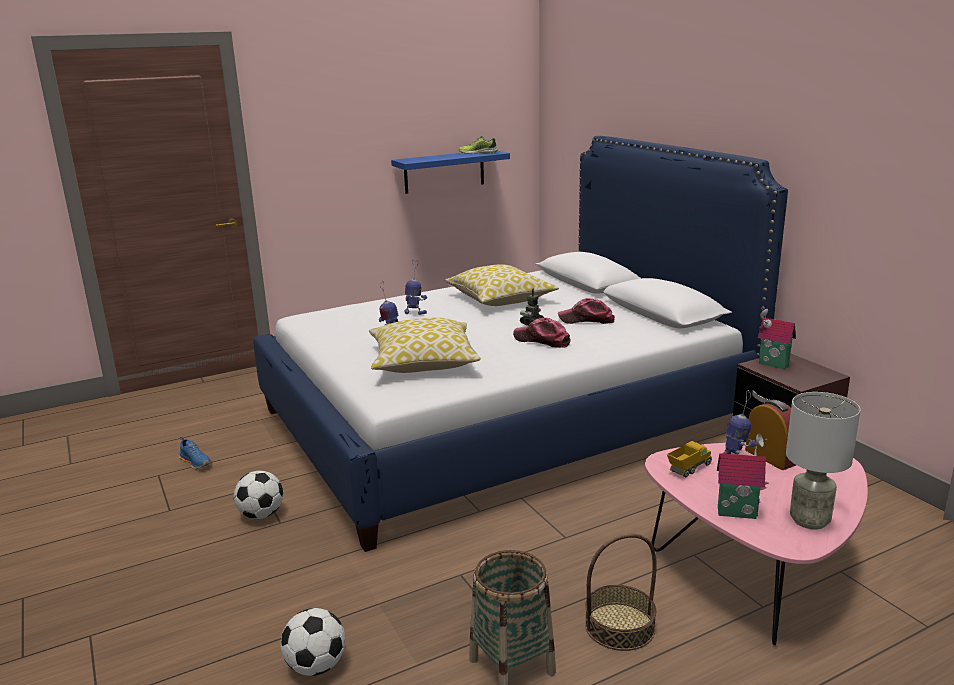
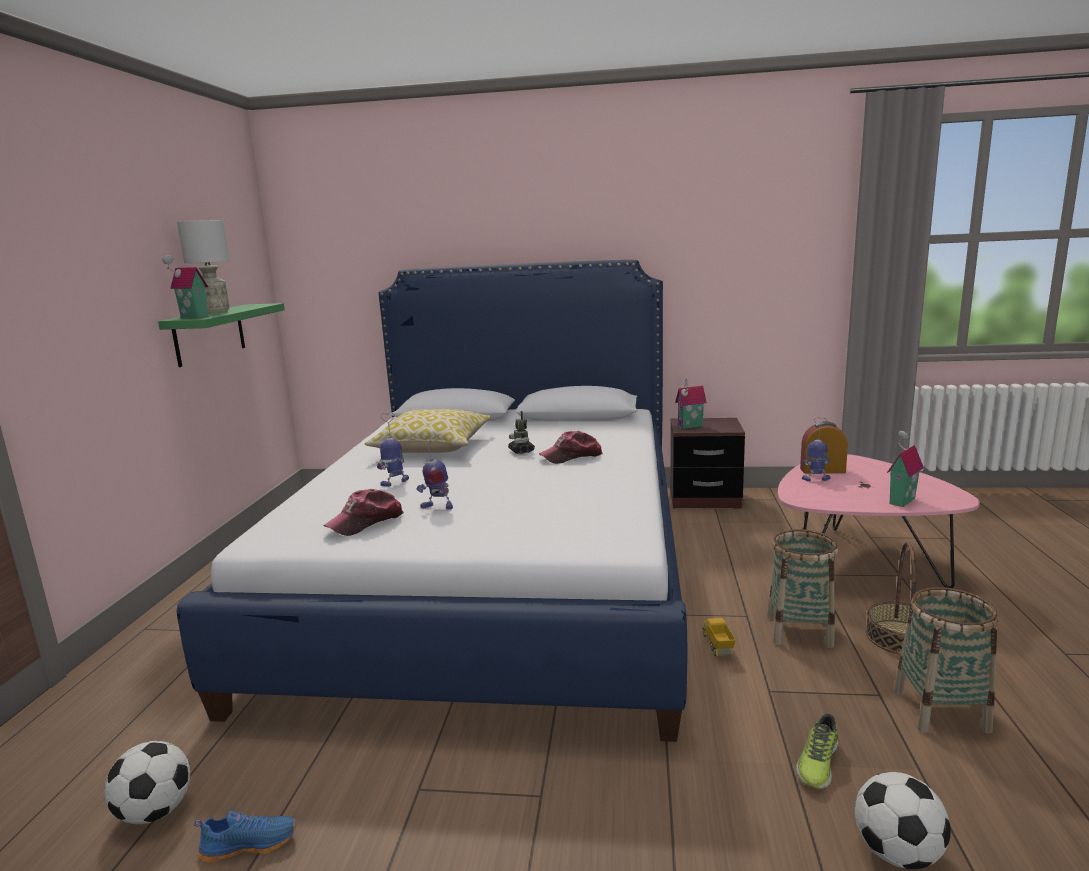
camera: 55 degrees left, 5 degrees down
football [234,471,283,519] -> football moved to [104,741,190,824]
pillow [369,318,481,373] -> none
blue shelf [391,150,510,194] -> green shelf [158,303,285,367]
shoe [458,136,498,154] -> shoe moved to [796,714,838,789]
cap [558,298,615,324] -> cap moved to [323,489,404,536]
toy truck [667,441,712,478] -> toy truck moved to [703,618,736,656]
grey table lamp [786,392,861,530] -> grey table lamp moved to [177,220,230,314]
none -> toy house [162,255,208,319]
none -> basket [768,529,838,648]

